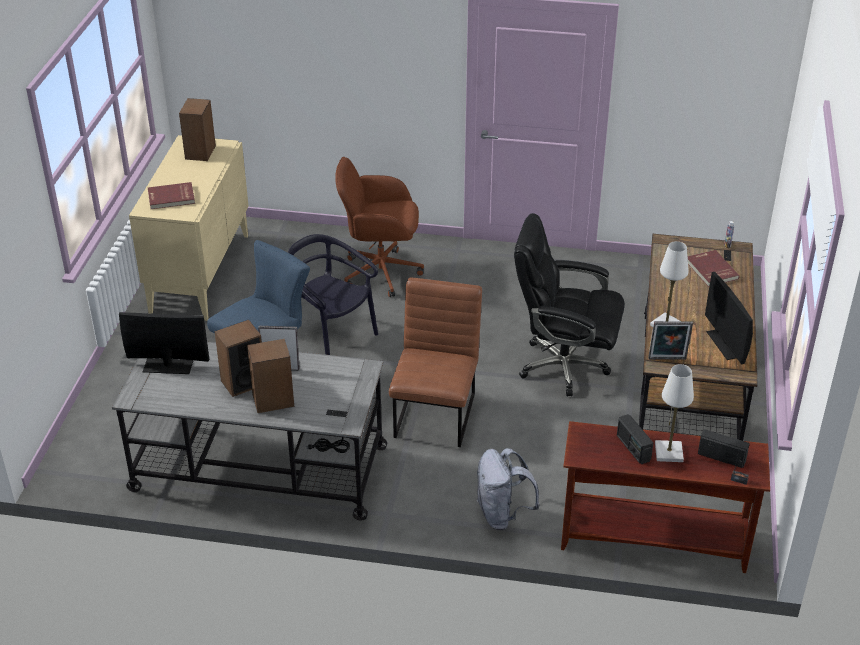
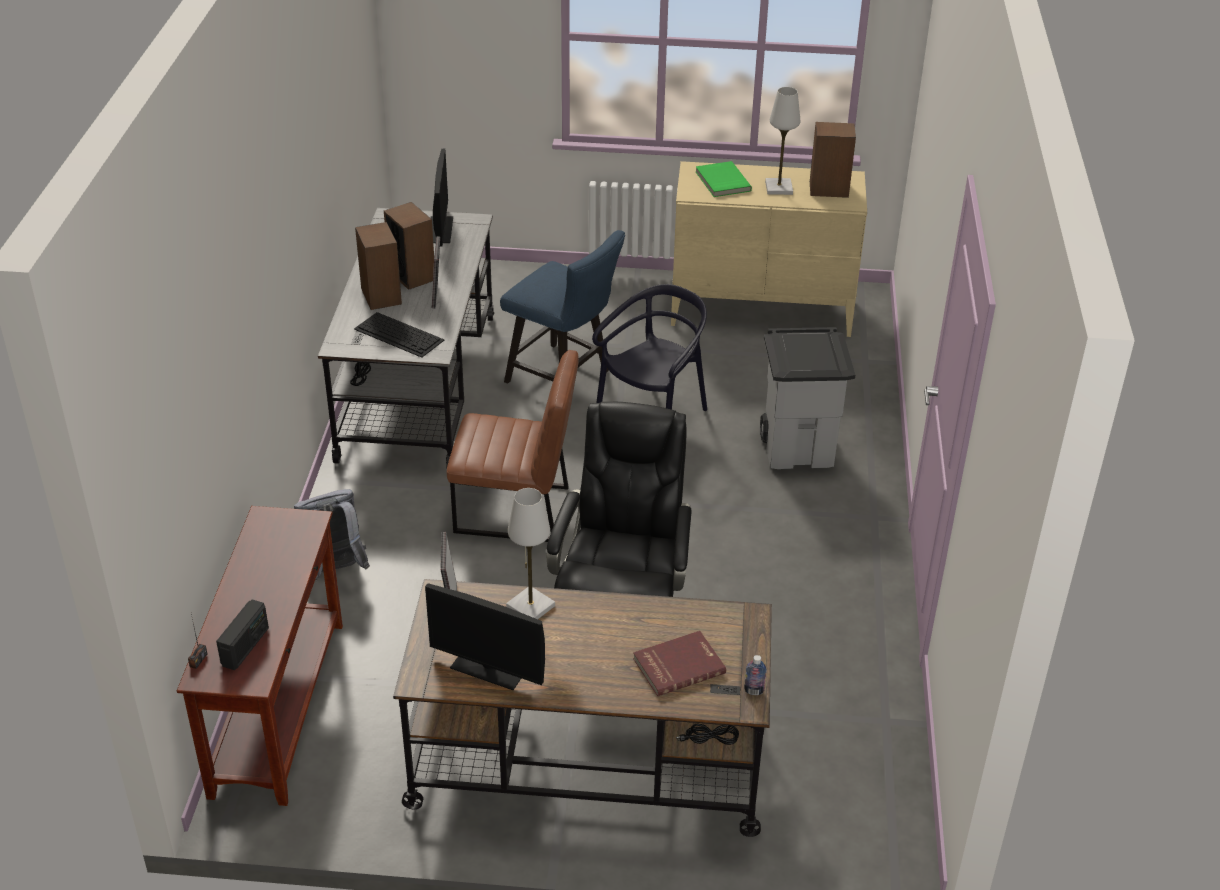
camera: 85 degrees right, 0 degrees up
red book [148,182,195,209] -> green book [696,161,752,197]
brown office chair [335,157,424,297] -> grey trash can [760,327,855,469]
radio [617,414,654,464] -> none
white table lamp [655,364,694,462] -> white table lamp moved to [765,87,800,195]
monitor [705,272,753,364] -> monitor turned 135 degrees counterclockwise [425,583,545,690]
none -> keyboard [354,312,445,358]

